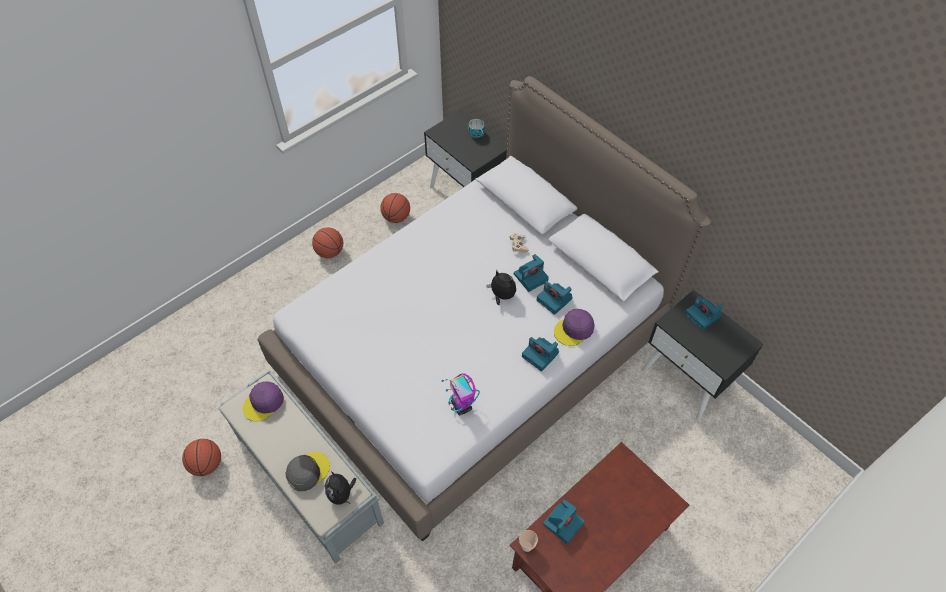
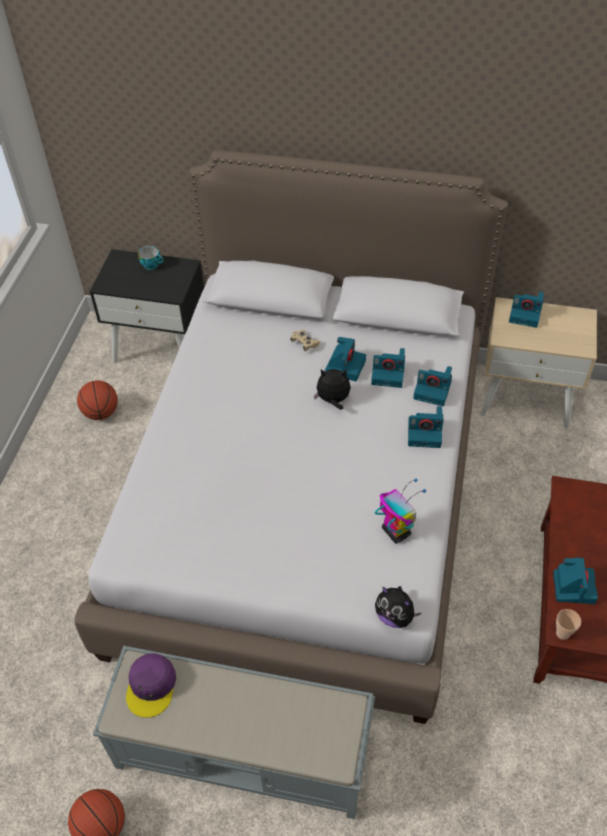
camera: 35 degrees left, 5 degrees down
grey cap [286,452,330,492] -> none
basketball [312,227,343,258] -> none
plush toy [325,471,357,505] -> plush toy moved to [375,586,421,628]
toy robot [441,373,480,415] -> toy robot turned 150 degrees counterclockwise [375,478,426,544]
purple cap [554,309,594,346] -> camera [413,366,452,406]
black nightstand [642,290,764,420] -> beige nightstand [480,297,597,428]

